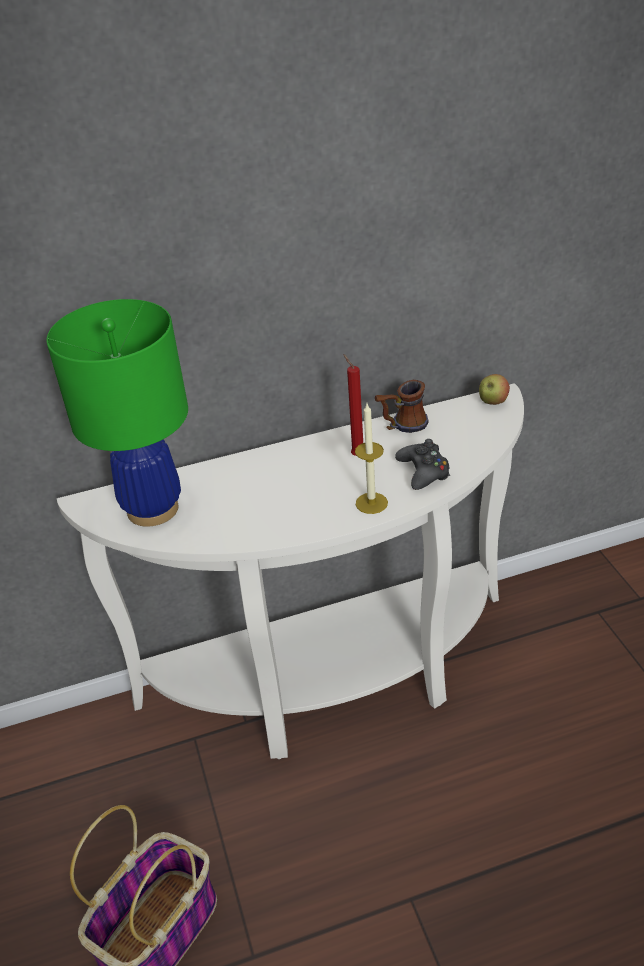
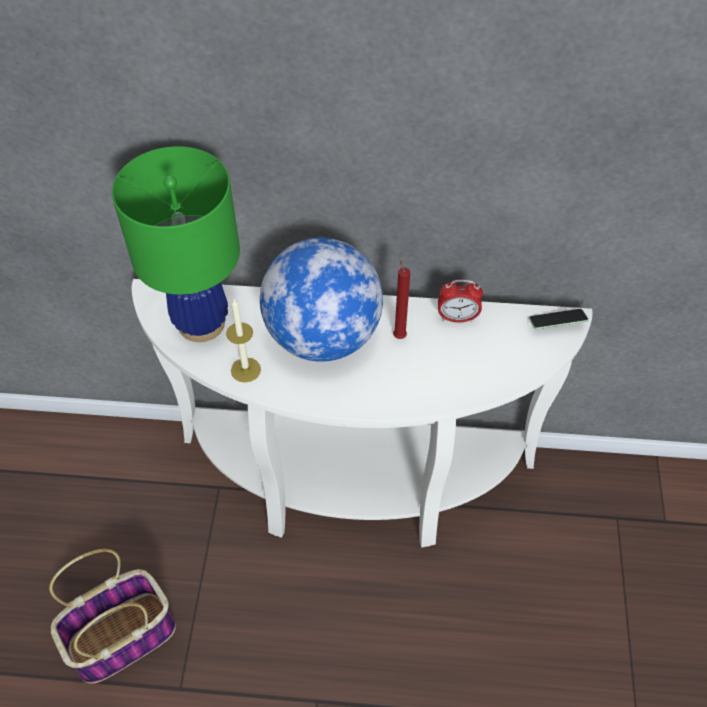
camera: 20 degrees right, 15 degrees up
candle [355,404,388,514] -> candle moved to [226,299,261,383]
mug [375,380,429,433] -> alarm clock [438,280,483,323]
black game controller [395,439,450,490] -> none
apple [479,374,510,405] -> phone [529,309,589,329]
none -> globe [260,238,383,362]

